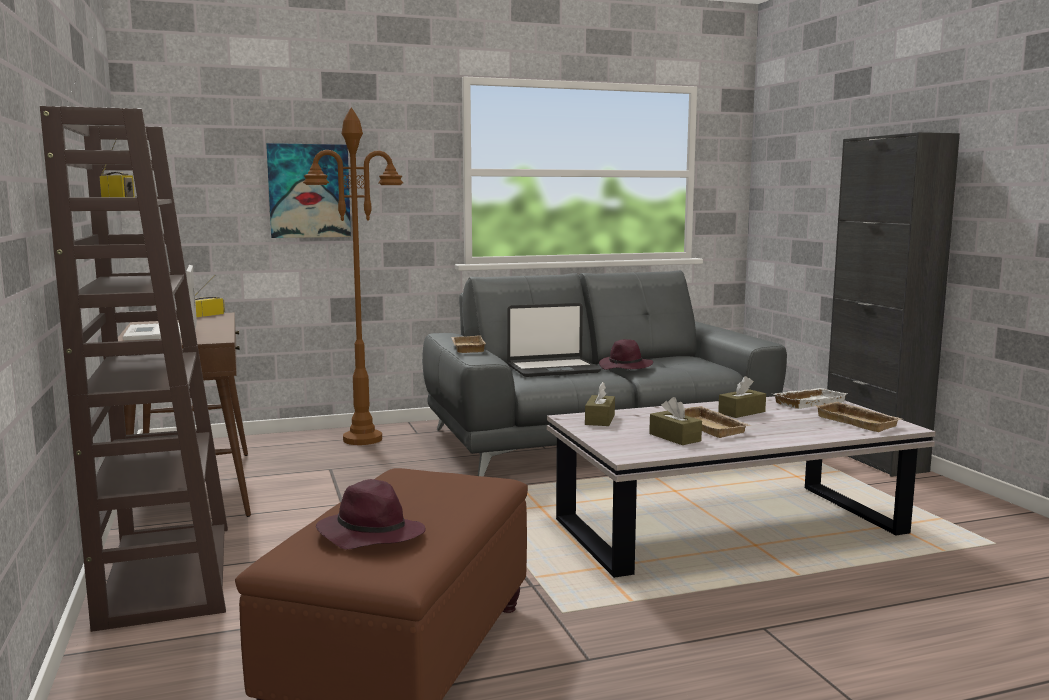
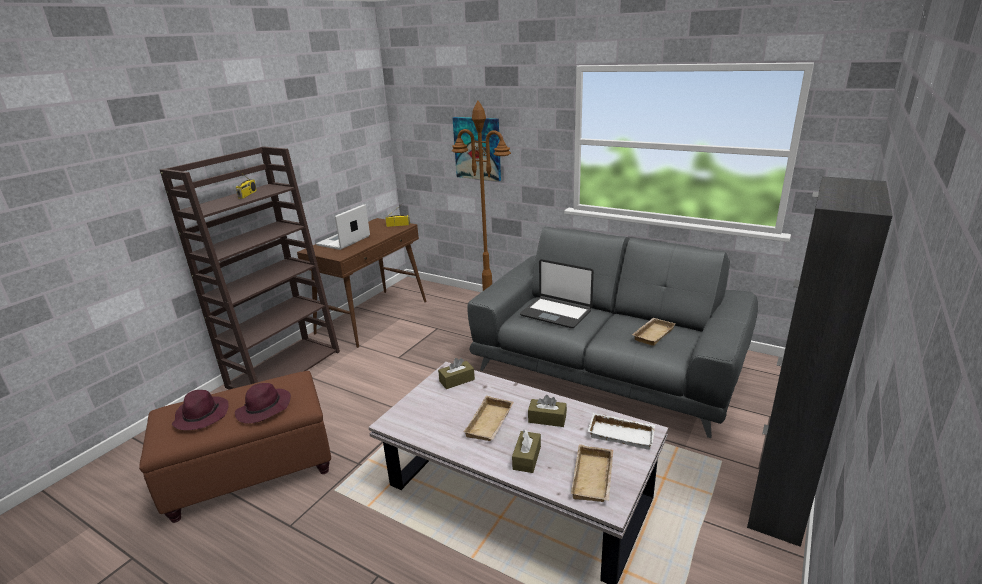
camera: 50 degrees right, 15 degrees up
beige tray [451,336,487,353] -> beige tray moved to [632,318,675,346]
purple hat [599,339,653,370] -> purple hat moved to [235,383,291,424]
brown tissue box [649,397,702,445] -> brown tissue box moved to [512,429,541,473]

